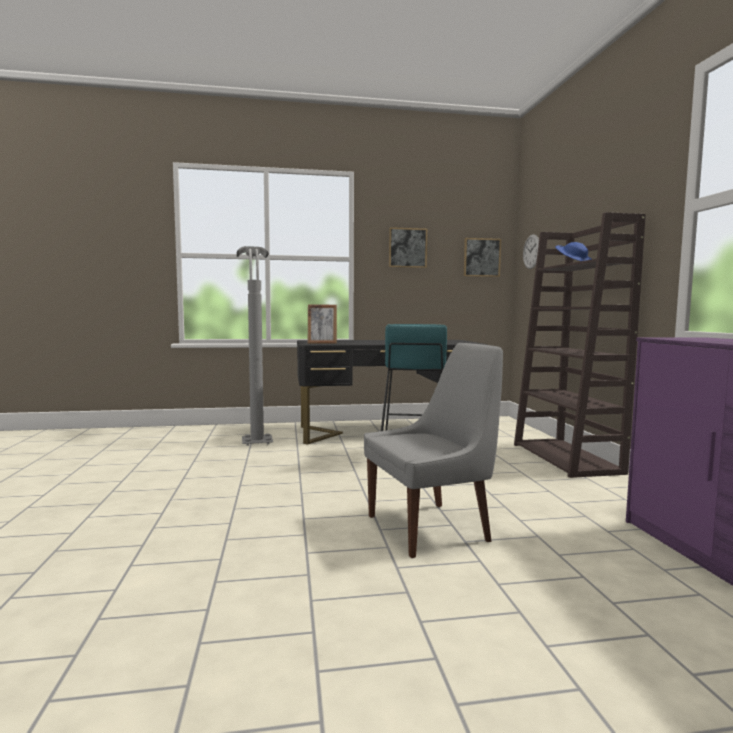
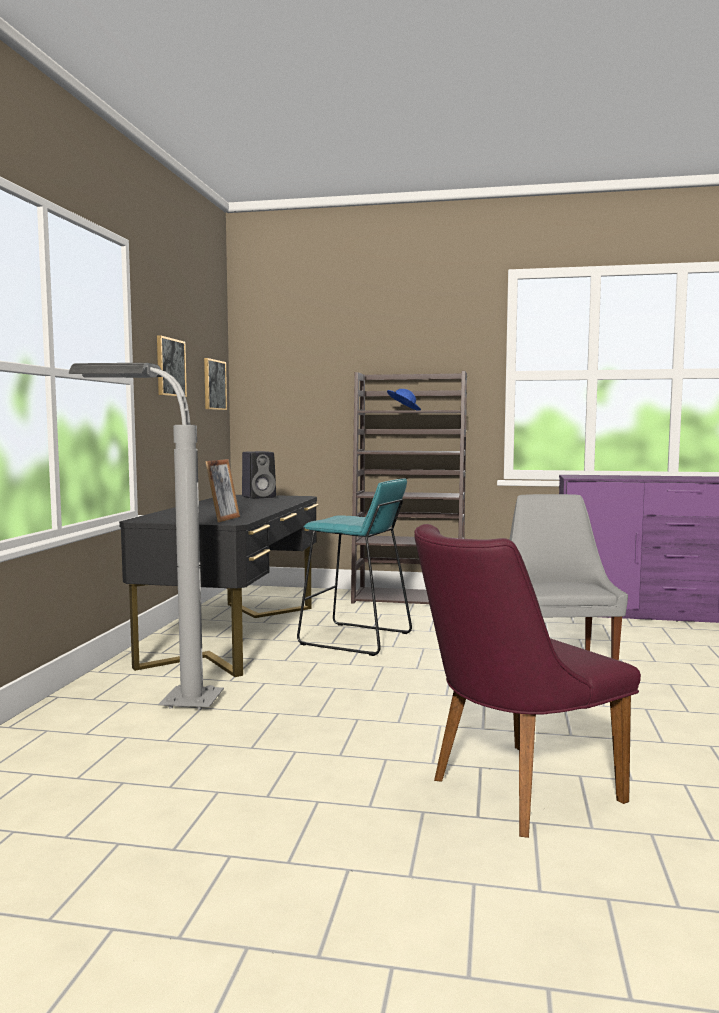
camera: 70 degrees left, 0 degrees up
wall clock [523,234,539,269] -> none
none -> black speaker [242,451,276,499]
none -> purple chair [414,524,641,838]

